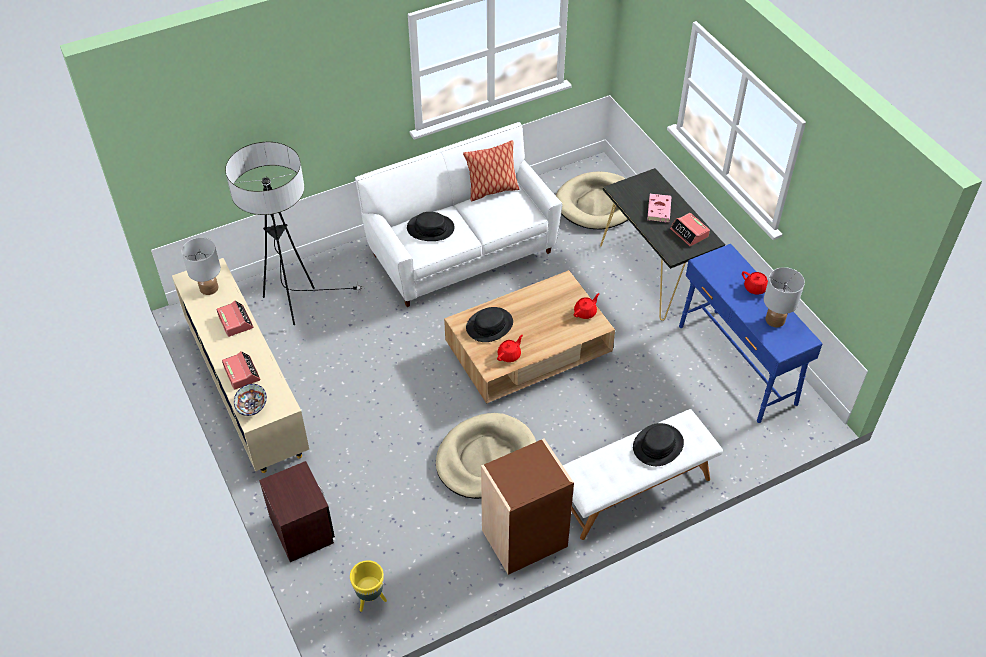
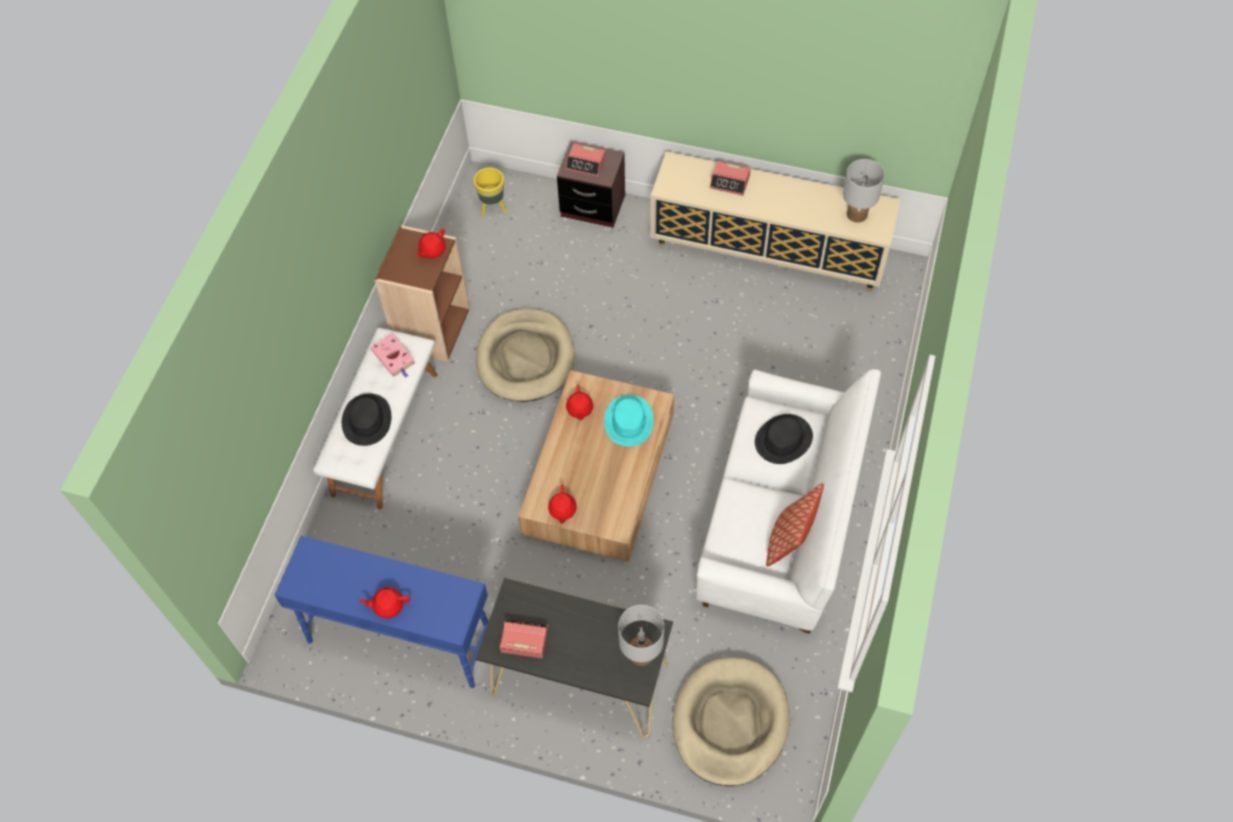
camera: 135 degrees right, 10 degrees up
alarm clock [217,301,254,337] -> alarm clock moved to [566,143,606,177]
floor lamp [225,142,364,325] -> none
bowl [234,384,267,416] -> none
black hat [466,307,513,342] -> turquoise hat [604,395,654,447]
pink book [647,194,671,222] -> pink book moved to [370,334,415,378]
grey table lamp [764,267,805,327] -> grey table lamp moved to [618,605,664,666]
none -> red teapot [416,229,446,258]

